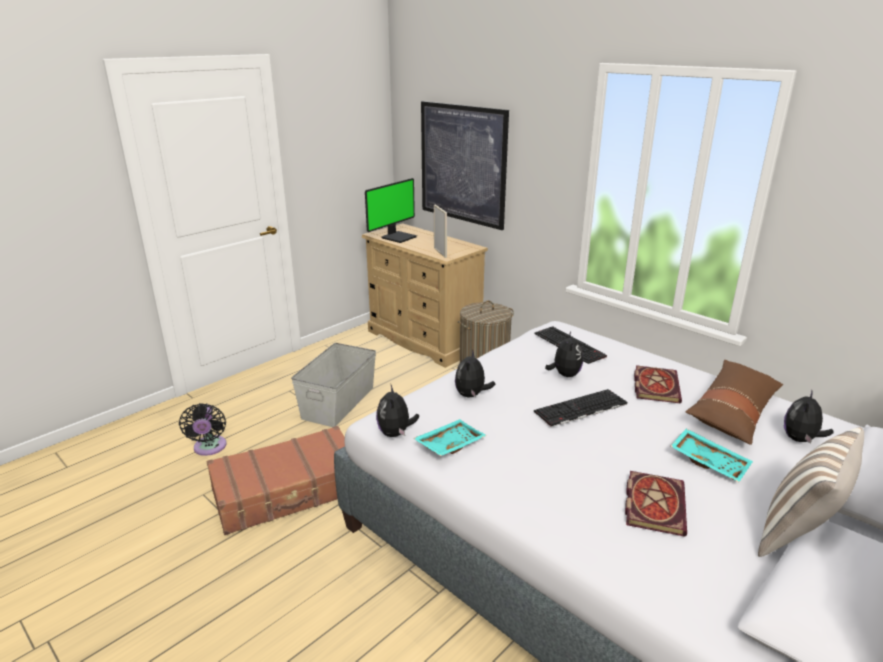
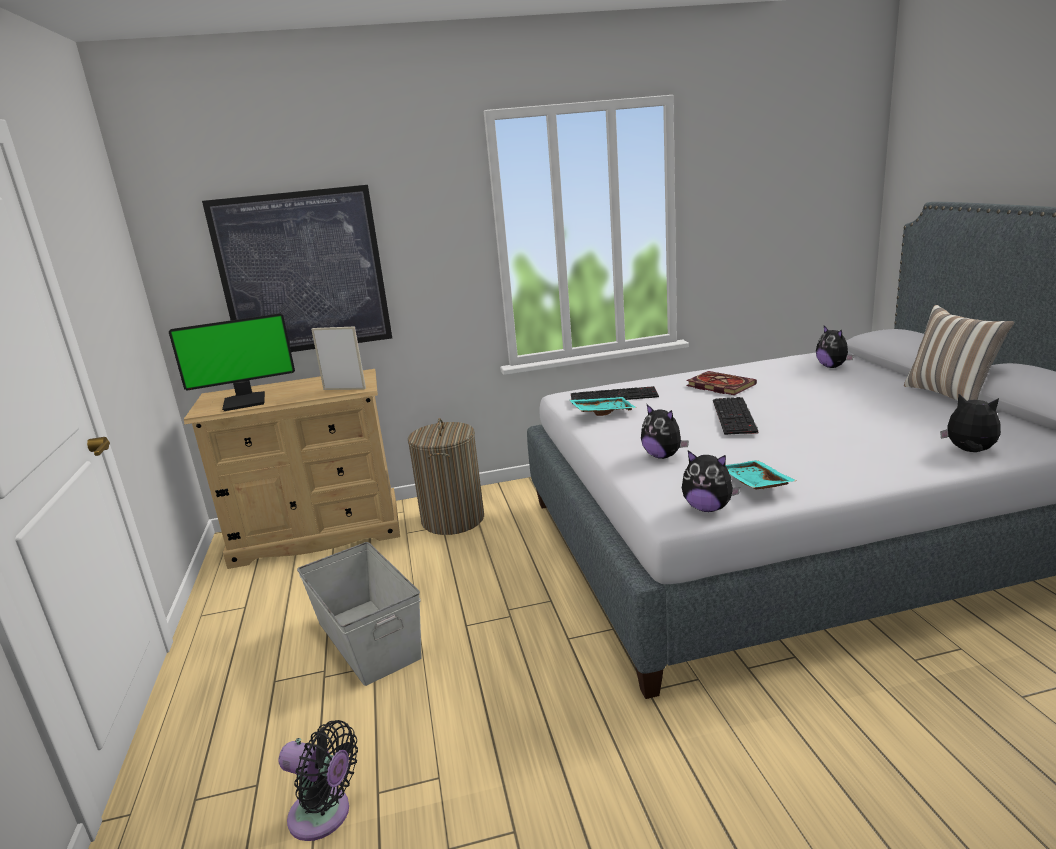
camera: 55 degrees left, 5 degrees down
brown suitcase [206,426,345,535] -> none
monitor [365,178,417,243] -> monitor turned 90 degrees clockwise [169,313,295,411]
plush toy [545,332,583,377] -> plush toy moved to [940,394,1001,452]
book [625,471,687,537] -> none
turquoise tray [670,428,753,482] -> turquoise tray moved to [569,397,636,416]
brown pillow [686,360,783,445] -> none

